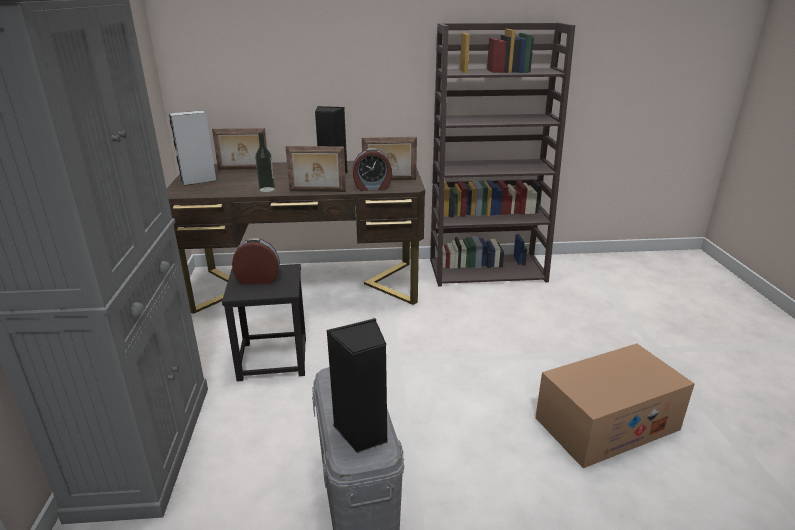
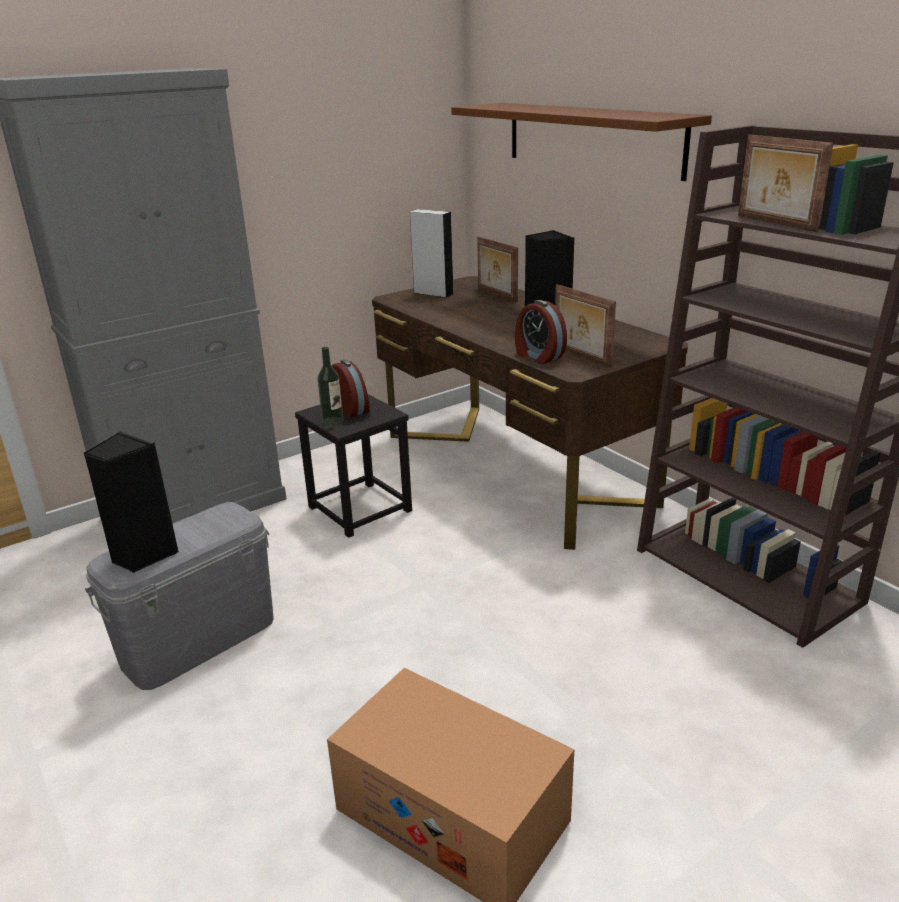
camera: 60 degrees right, 0 degrees up
bottle [255,132,275,192] -> bottle moved to [317,347,343,425]
picture frame [285,146,346,192] -> picture frame moved to [738,134,834,232]
none -> brown shelf [451,103,712,181]

